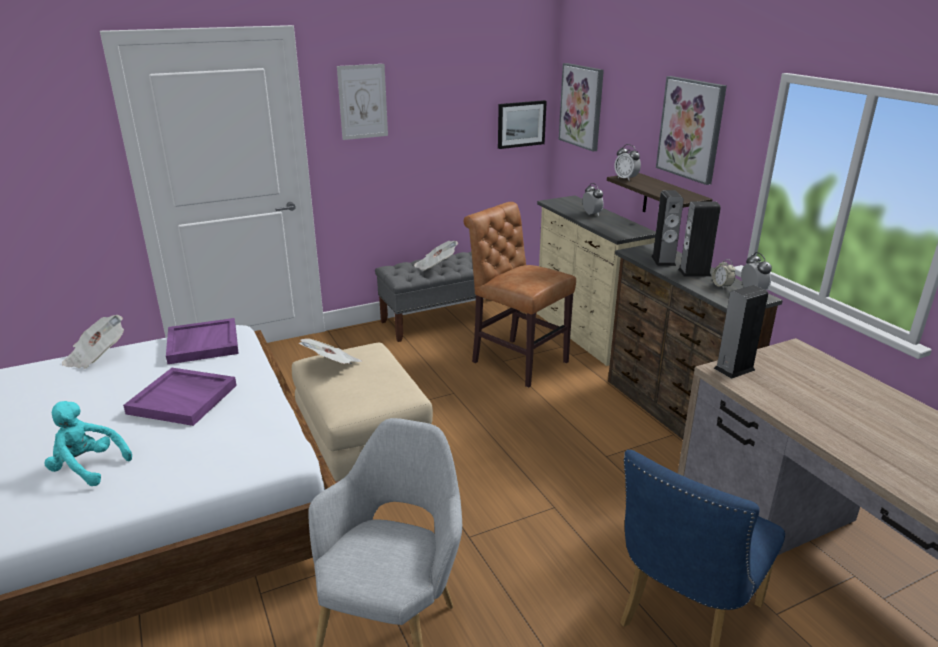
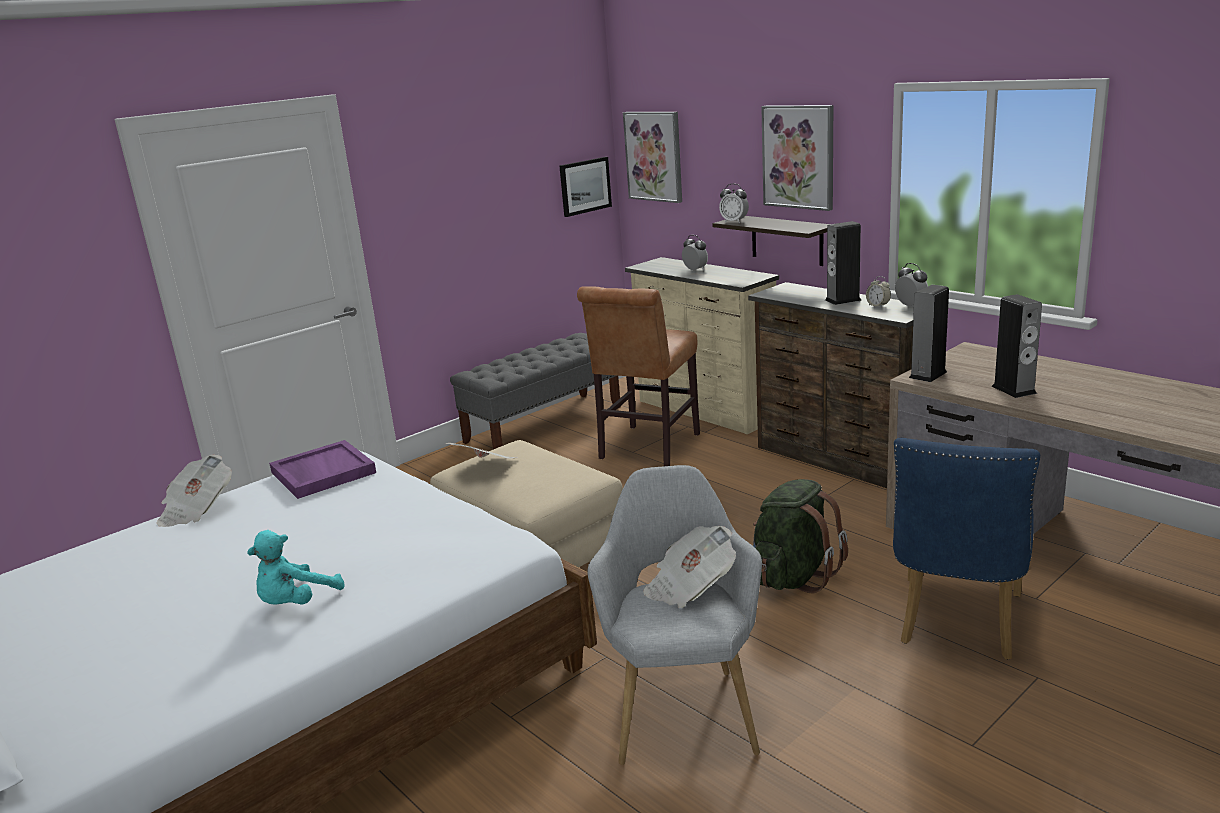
camera: 15 degrees left, 5 degrees down
turquoise plush toy [44,401,132,486] -> turquoise plush toy turned 60 degrees counterclockwise [247,530,345,605]
purple tray [123,368,237,426] -> none
picture [337,64,388,140] -> none
newspaper [414,241,458,271] -> newspaper moved to [643,526,736,608]
brown chair [464,202,576,388] -> brown chair turned 90 degrees counterclockwise [577,286,700,466]
speaker [651,190,684,266] -> speaker moved to [992,294,1042,398]
none -> green backpack [753,479,848,593]

